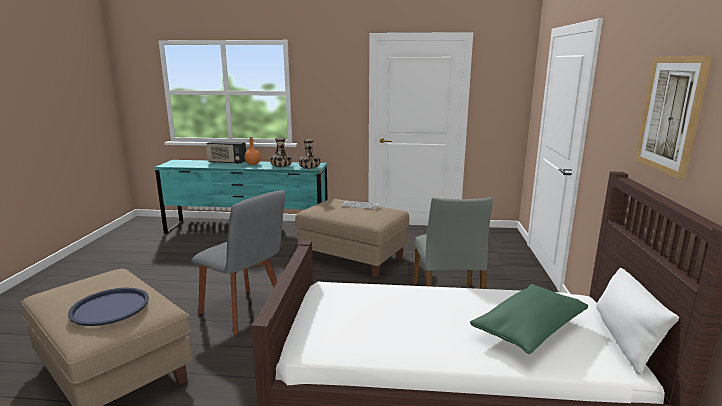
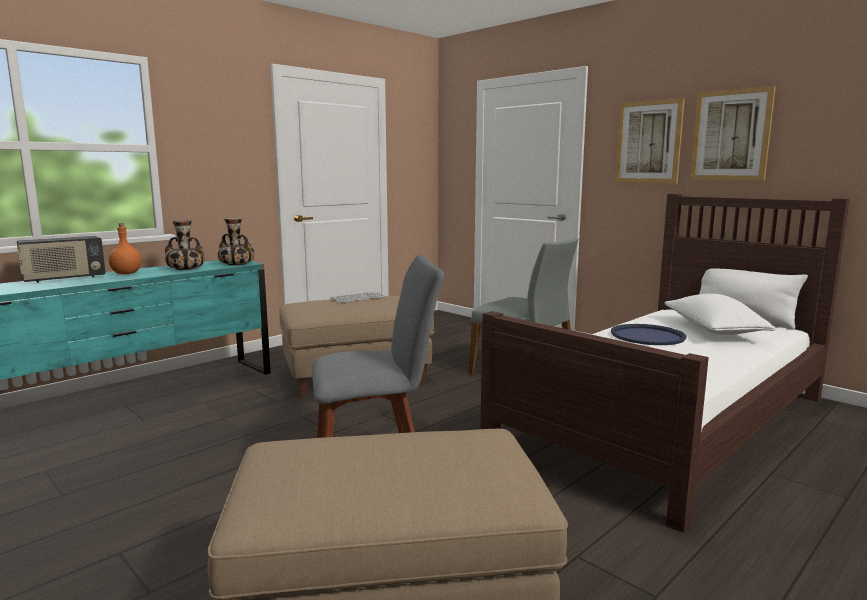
camera: 50 degrees left, 5 degrees down
blue tray [68,288,149,326] -> blue tray moved to [611,324,687,345]
green pillow [470,284,588,354] -> white pillow [664,294,775,335]
none -> picture [615,98,685,183]

